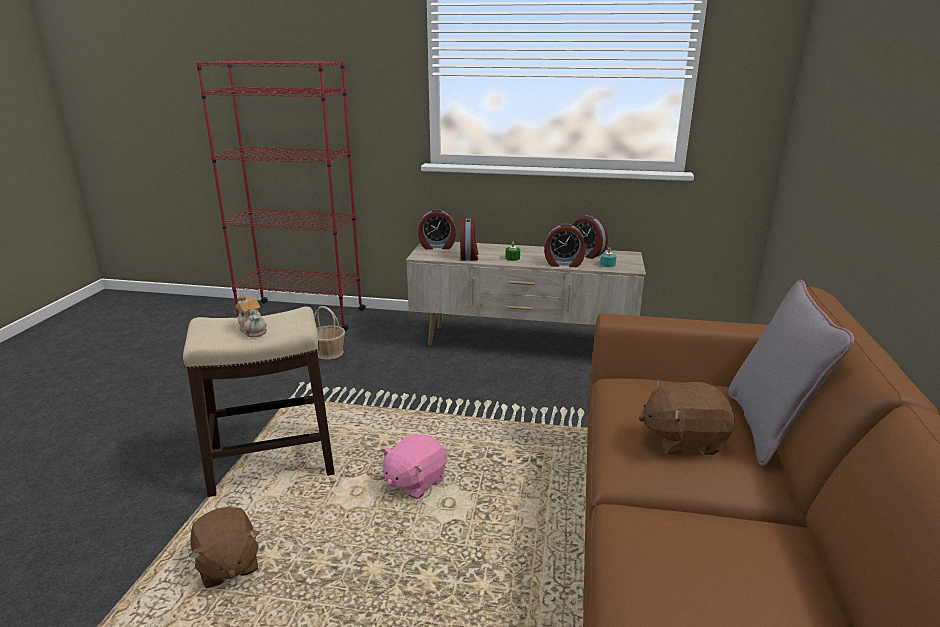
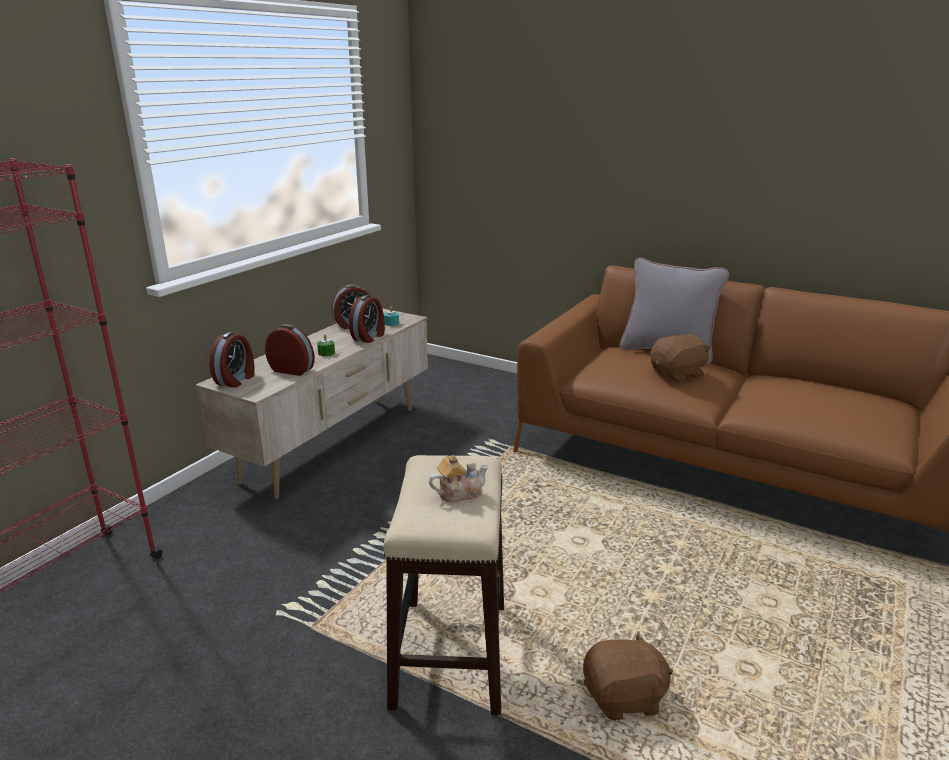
camera: 70 degrees left, 0 degrees up
basket [314,306,345,359] -> none
pink plush toy [381,434,447,499] -> none
brown plush toy [639,379,735,455] -> brown plush toy turned 135 degrees counterclockwise [651,333,711,383]

